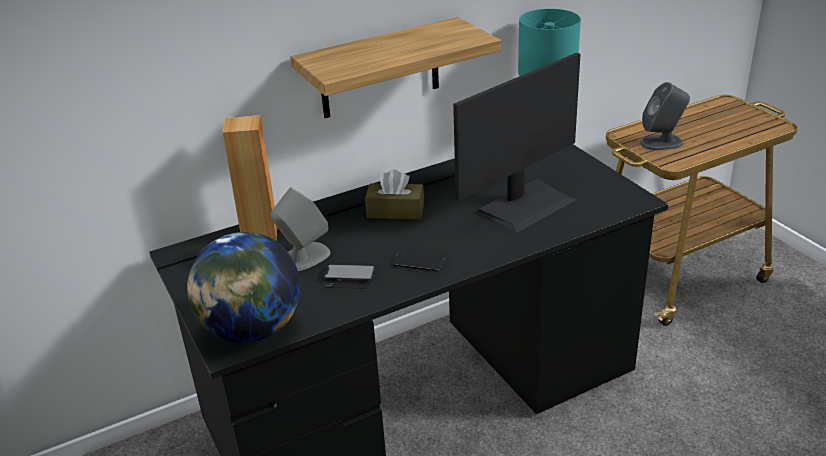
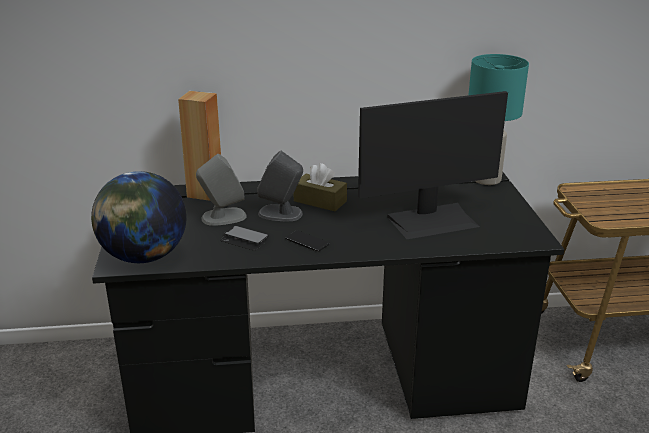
camera: 20 degrees right, 5 degrees down
shelf [291,17,501,118] -> none
grey speaker [640,82,690,150] -> grey speaker moved to [257,151,303,221]

